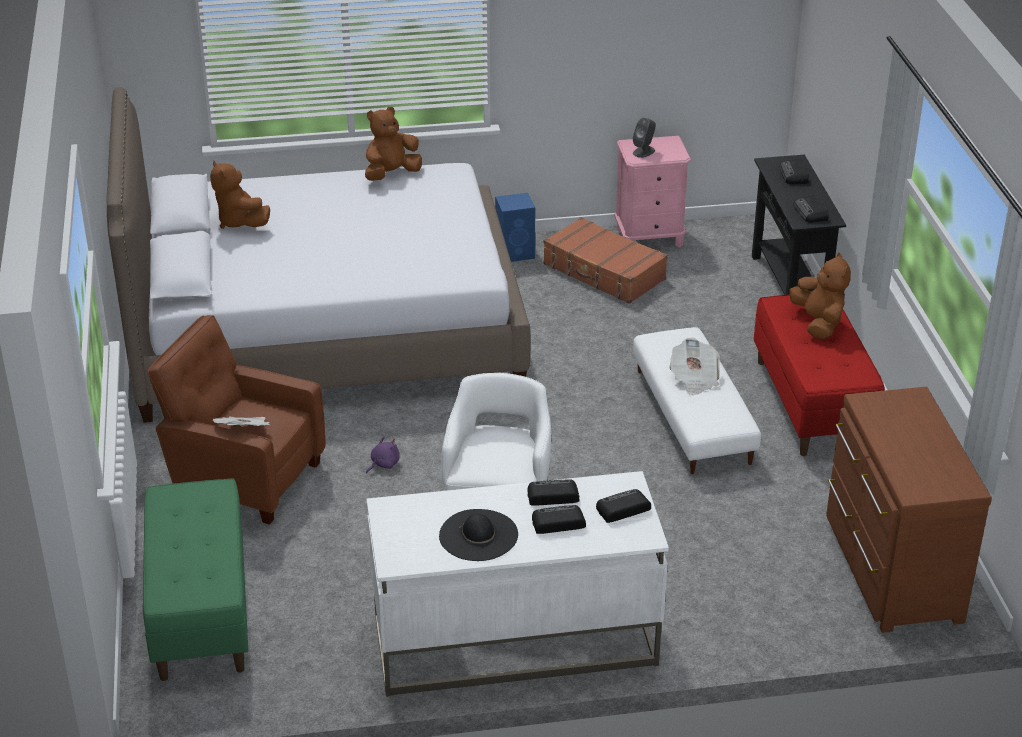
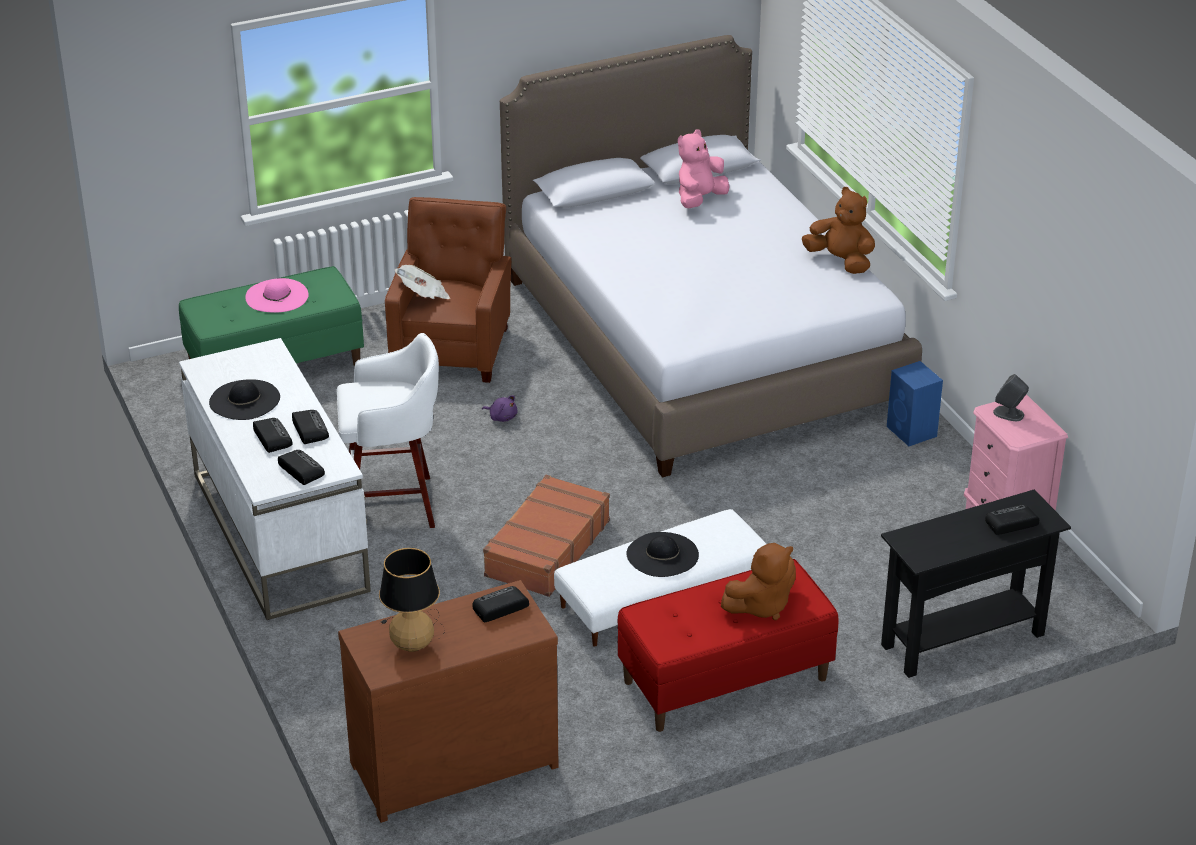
camera: 75 degrees right, 0 degrees up
brown plush toy [210,161,270,229] -> pink plush toy [678,130,729,209]
brown suitcase [543,217,668,304] -> brown suitcase moved to [483,475,610,597]
newspaper [669,338,720,395] -> black hat [626,532,699,577]
radio [793,195,828,223] -> radio moved to [472,586,529,622]
none -> pink hat [245,278,309,312]
none -> table lamp [379,548,445,652]

